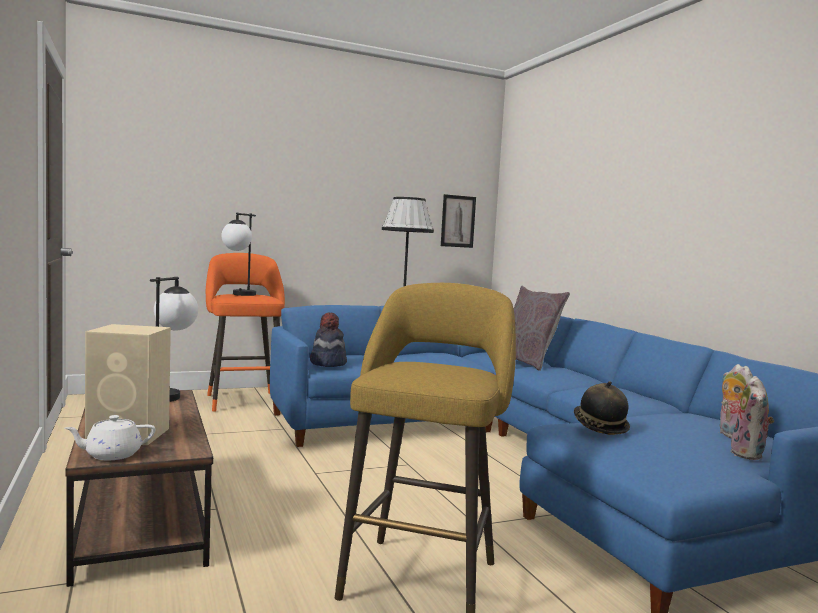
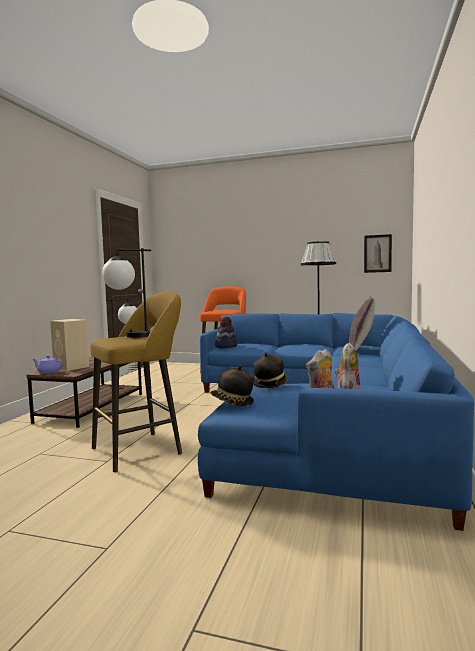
camera: 40 degrees right, 0 degrees up
white teapot [65,415,155,460] -> purple teapot [32,356,63,374]
table lamp [222,213,256,296] -> table lamp moved to [102,248,151,338]
none -> hat [210,365,254,406]

